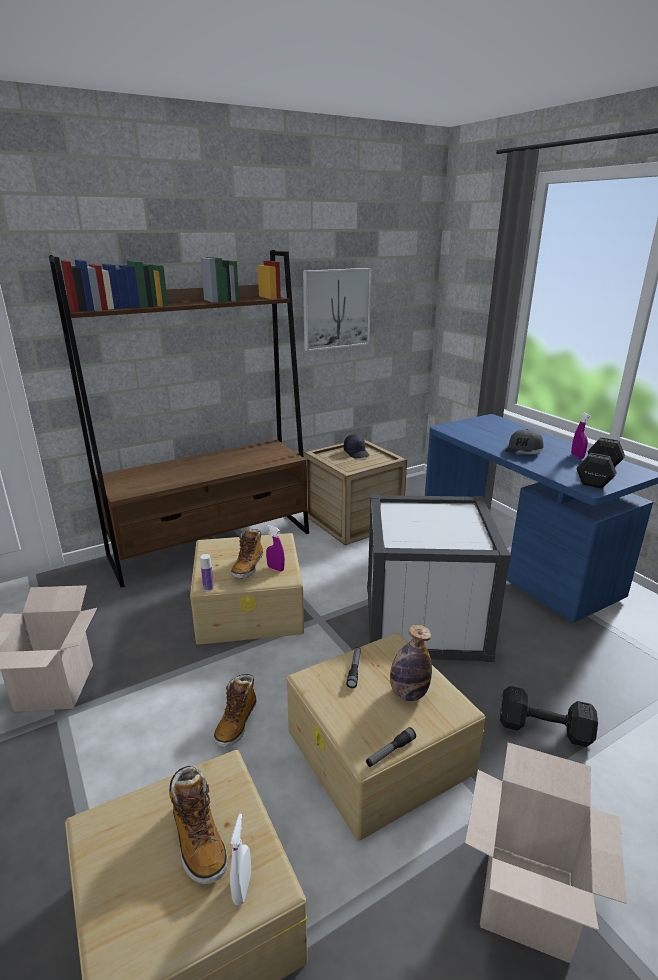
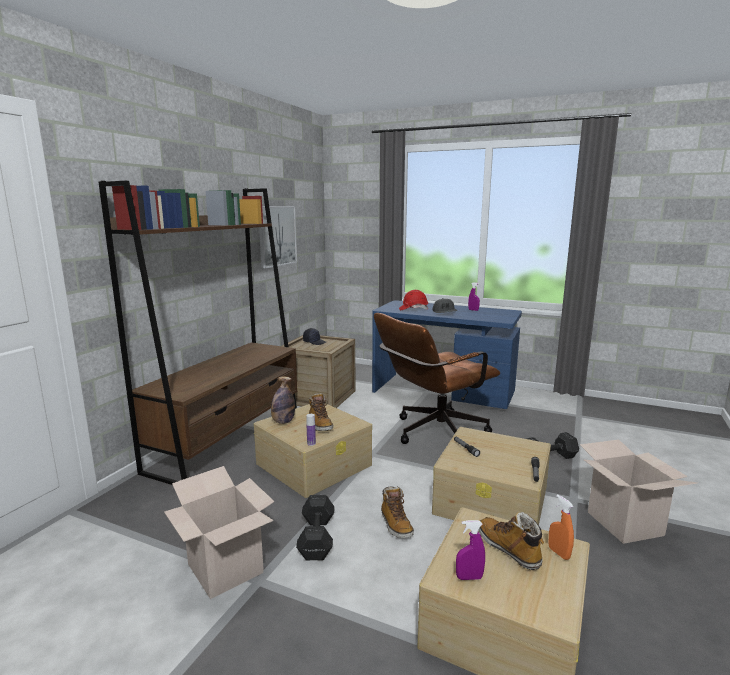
camera: 35 degrees left, 10 degrees down
boot [169,766,228,884] -> boot turned 150 degrees counterclockwise [478,512,544,570]
white spray bottle [230,814,251,905] -> orange spray bottle [548,494,574,560]
purple spray bottle [266,525,285,572] -> purple spray bottle moved to [456,520,485,580]
white storage box [367,494,511,662] -> brown office chair [374,313,500,444]
bottle [390,624,432,701] -> bottle moved to [271,376,295,424]
black dumbbell [576,437,625,489] -> black dumbbell moved to [296,495,335,560]
none -> red hard hat [399,290,428,310]

